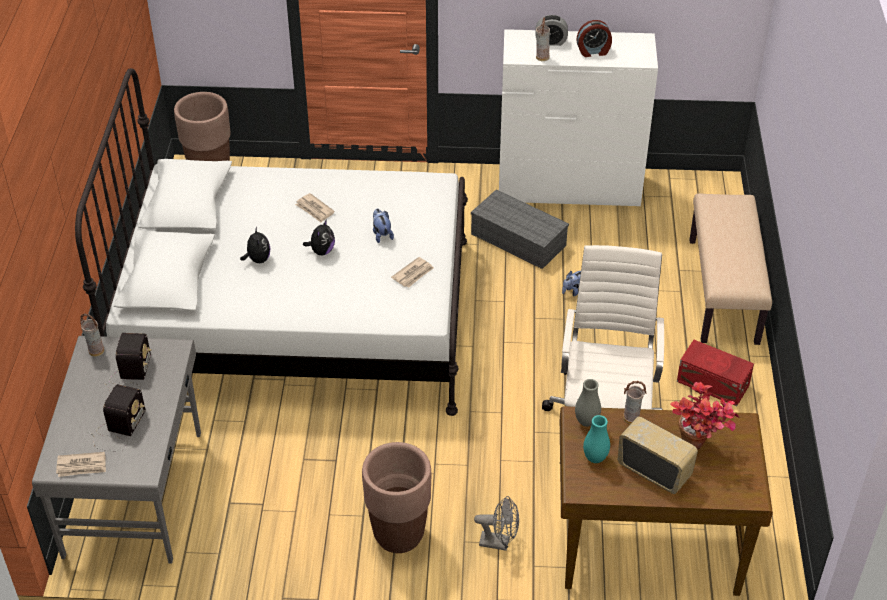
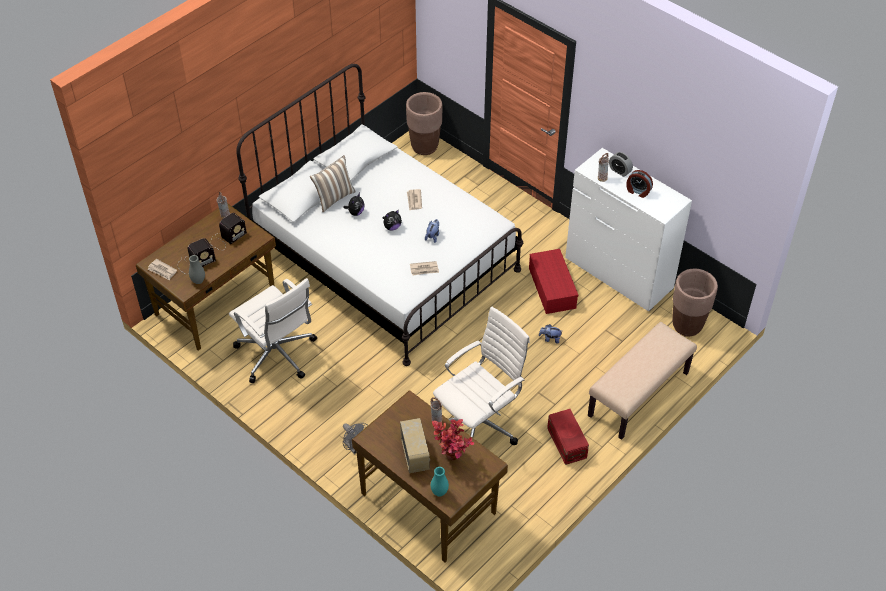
camera: 40 degrees right, 5 degrees up
grey desk [32,336,201,564] -> brown desk [136,203,276,351]
brown planter [362,442,432,553] -> brown planter moved to [672,269,718,336]
grey storage box [471,189,569,269] -> red storage box [529,249,578,314]
grey vase [575,379,601,427] -> grey vase moved to [189,255,205,284]
turquoise vase [583,415,610,463] -> turquoise vase moved to [431,467,449,497]
none -> white office chair [229,278,317,383]
none -> pillow [310,155,356,212]

